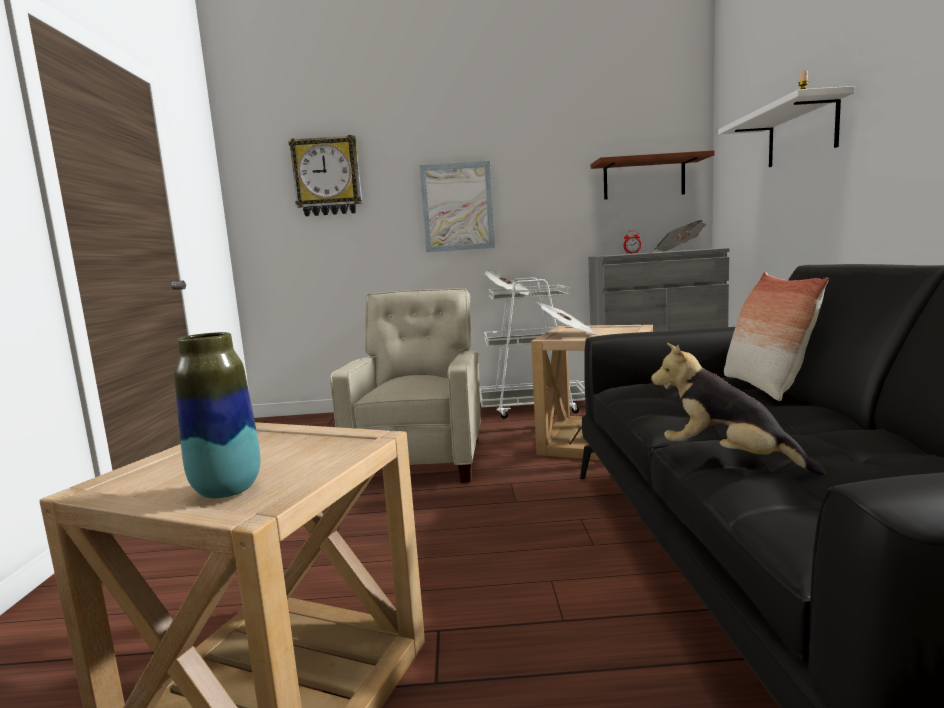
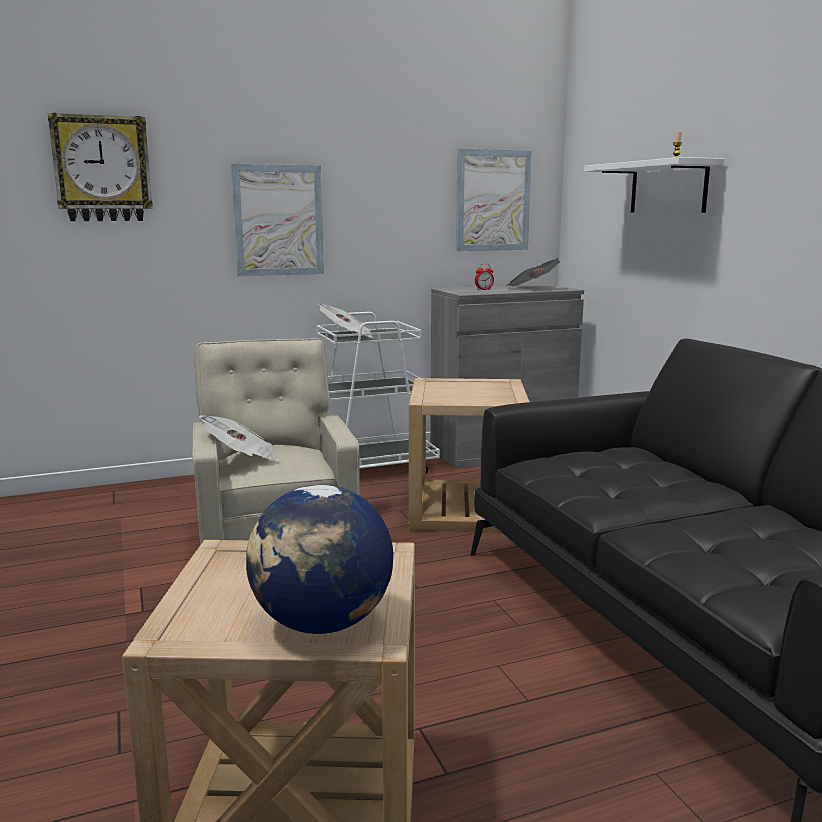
camera: 20 degrees left, 5 degrees up
vase [174,332,260,499] -> globe [246,485,393,634]
newspaper [537,302,596,335] -> newspaper moved to [199,415,279,461]
brown shelf [591,150,715,199] -> picture [456,148,532,251]
plush toy [651,343,826,475] -> none
pillow [724,272,829,401] -> none

